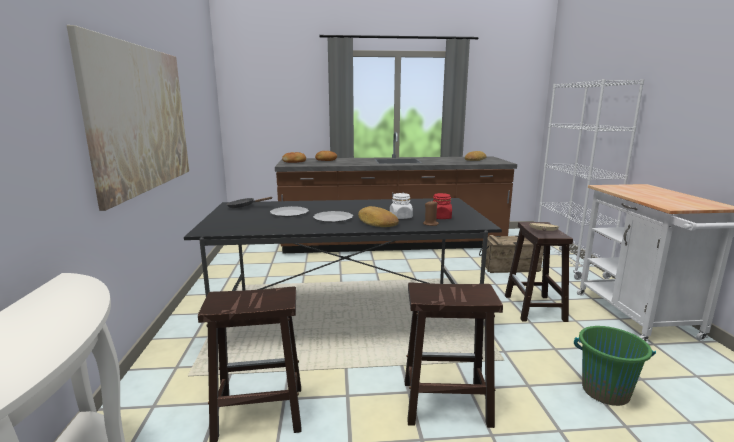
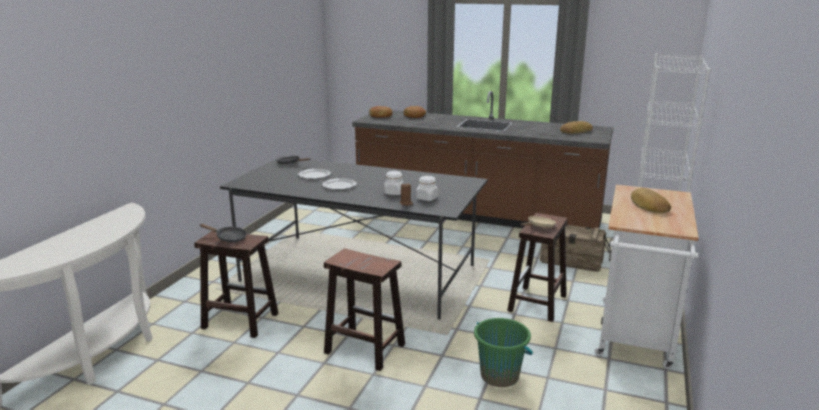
camera: 25 degrees right, 5 degrees up
picture [67,25,189,211] -> none
bread [358,206,399,227] -> bread moved to [631,188,671,213]
red jar [433,193,452,219] -> white jar [416,176,438,201]
none -> black frying pan [200,224,247,243]

